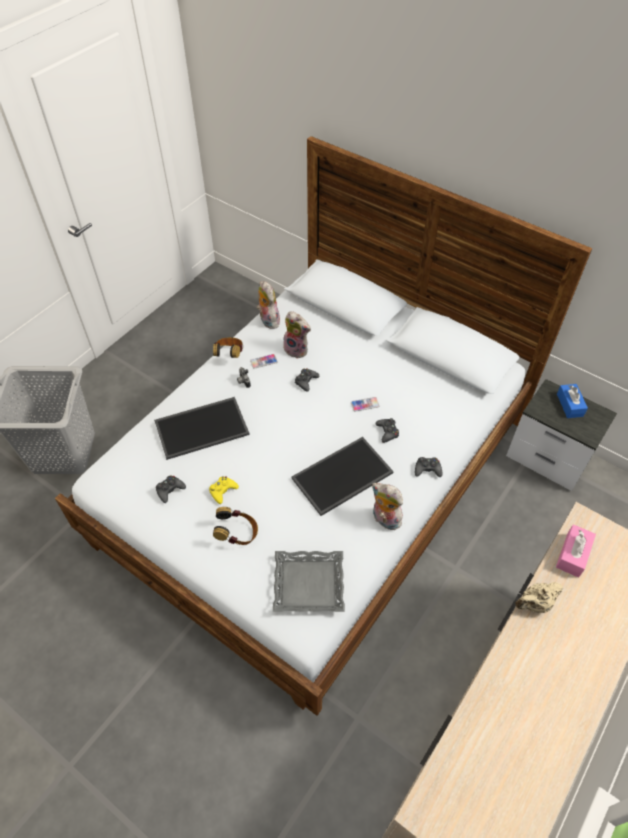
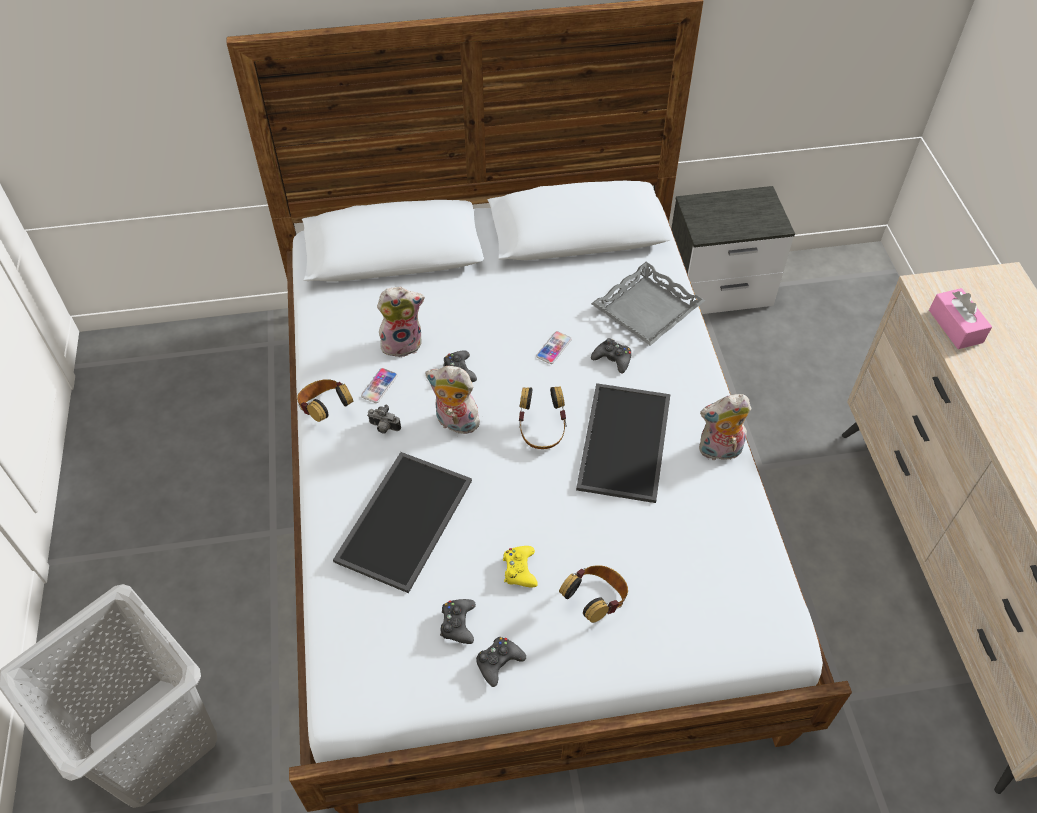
camera: 45 degrees left, 0 degrees up
plush toy [257,281,280,329] -> plush toy moved to [425,366,482,434]
grey tray [273,551,345,612] -> grey tray moved to [591,262,705,346]
black game controller [415,457,442,477] -> black game controller moved to [476,637,526,687]
beige teapot [515,582,563,613] -> none
blue tissue box [557,384,588,418] -> none
none -> headphones [519,387,567,449]

